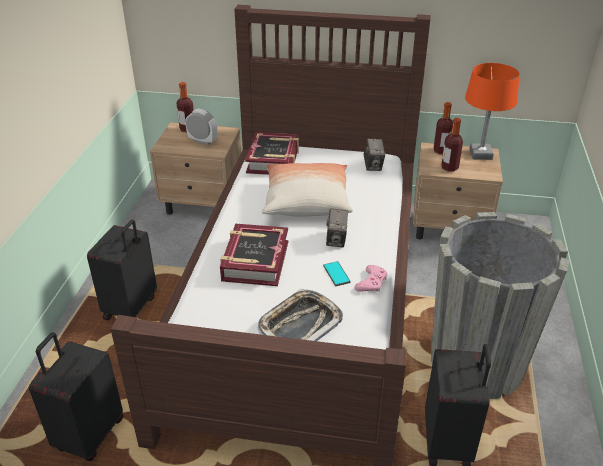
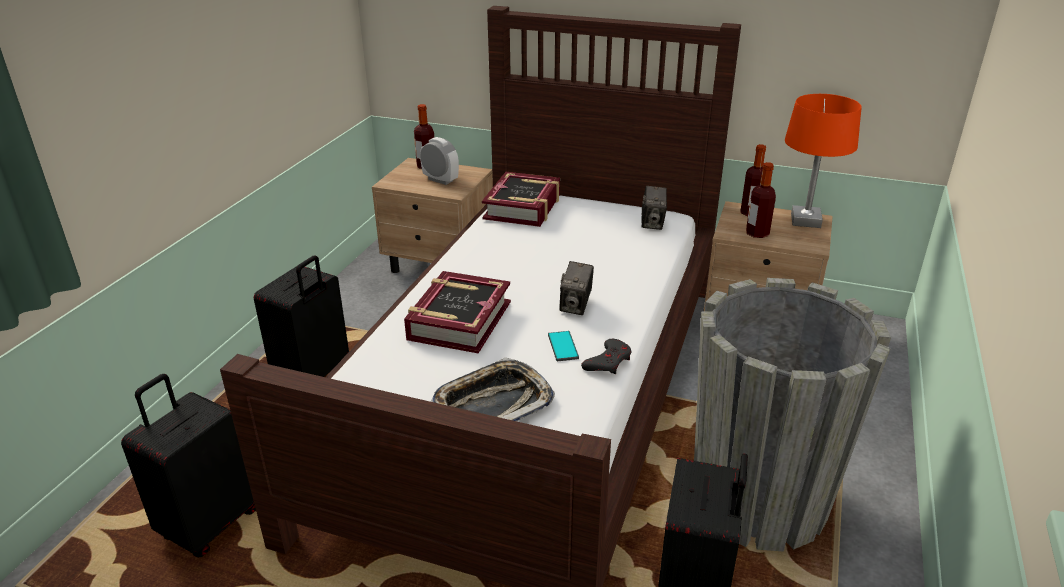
camera: 10 degrees right, 5 degrees down
pillow [262,163,353,217] -> none
pink game controller [354,265,387,292] -> grey game controller [581,339,632,374]

